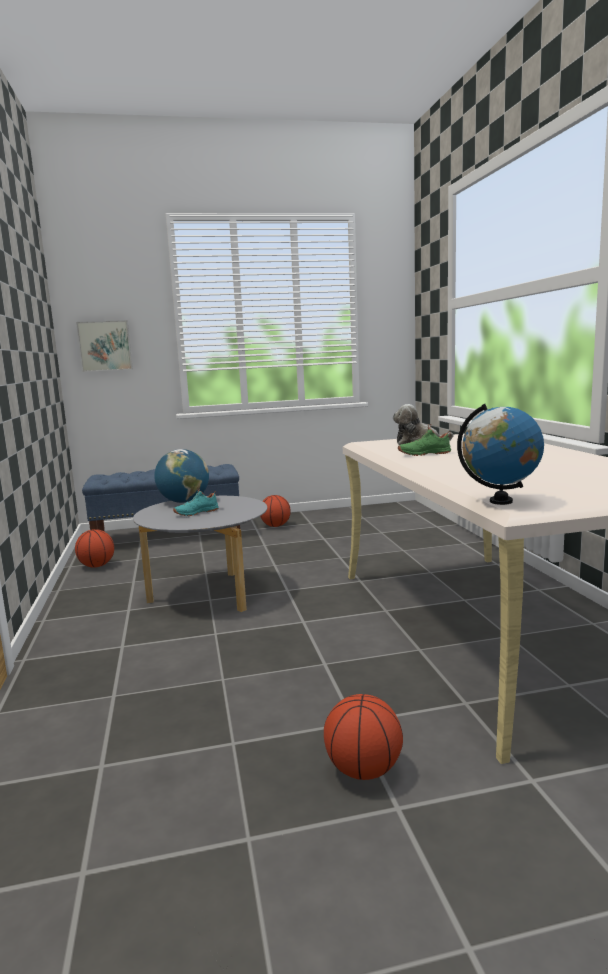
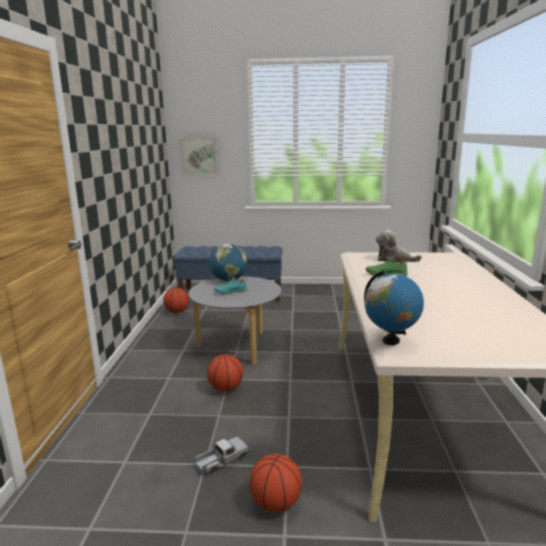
camera: 15 degrees right, 5 degrees up
basketball [260,495,291,527] -> basketball moved to [207,354,243,392]
none -> toy truck [195,437,249,474]

